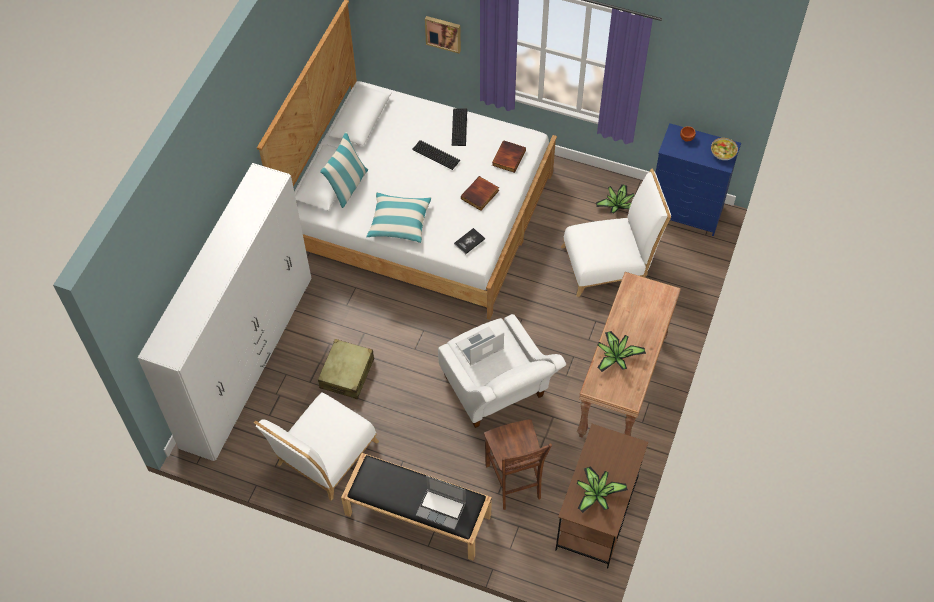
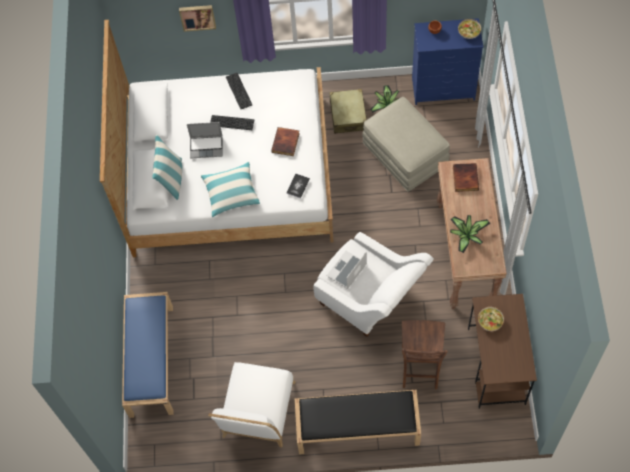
camera: 20 degrees left, 5 degrees up
white wardrobe [137,163,312,461] -> blue bench [122,292,174,418]
beige suitcase [318,339,374,399] -> beige suitcase moved to [329,89,367,134]
laptop [416,476,466,530] -> laptop moved to [187,122,223,159]
brown chair [484,419,552,510] -> brown chair turned 45 degrees clockwise [402,320,447,389]
book [492,140,526,173] -> book moved to [453,163,479,192]
white chair [561,168,671,297] -> beige ottoman [363,97,450,192]
potted plant [576,467,628,513] -> none
none -> bowl [478,307,504,331]

